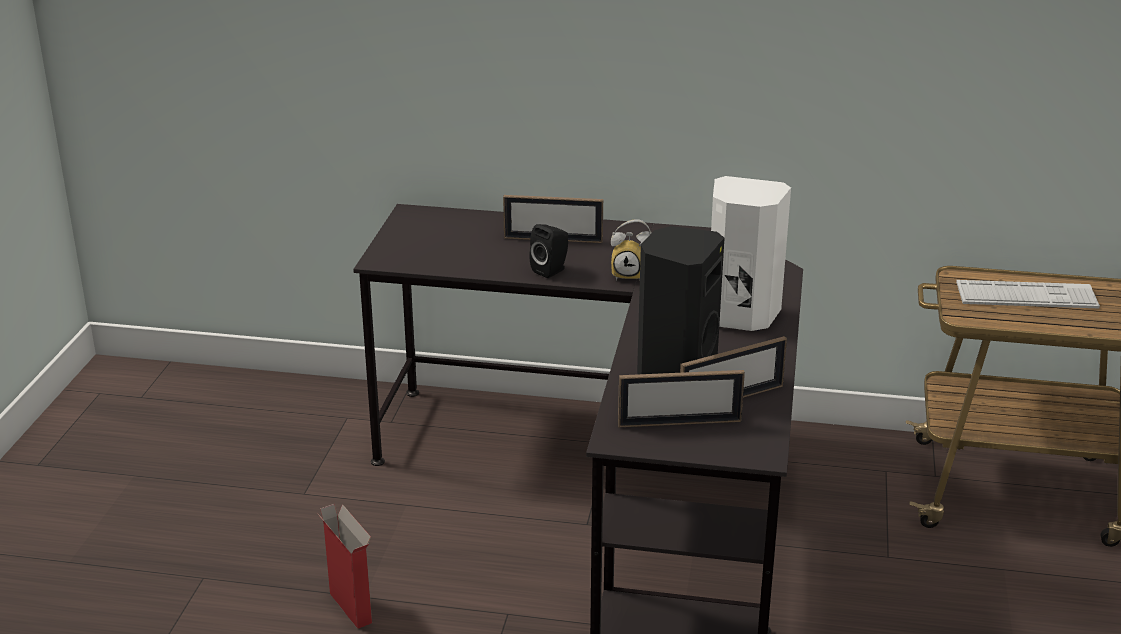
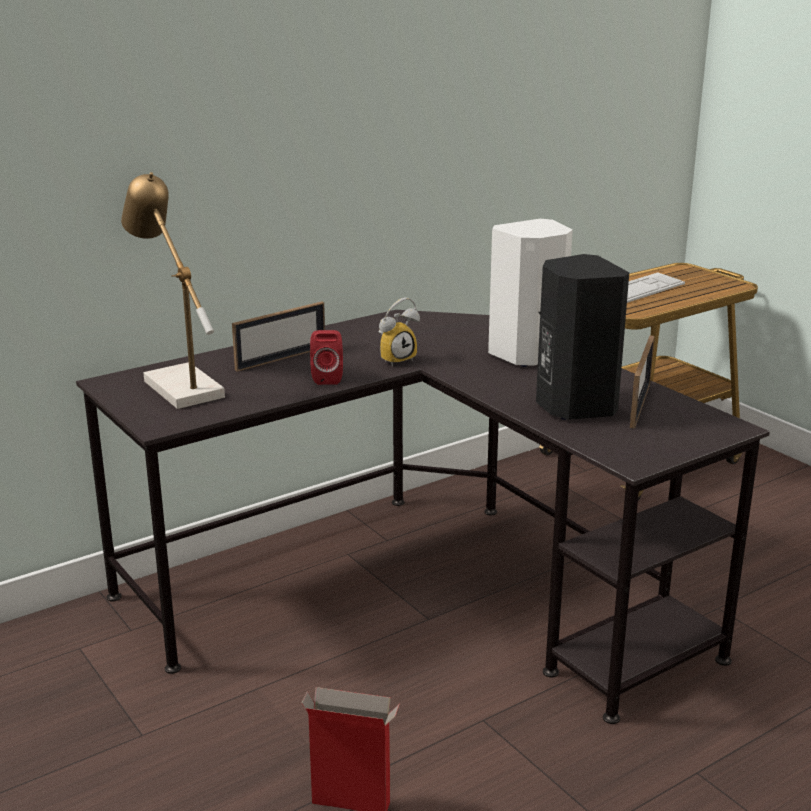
camera: 45 degrees left, 5 degrees down
black speaker [529,224,568,278] -> red speaker [310,330,343,385]
picture frame [618,370,745,427] -> none
none -> table lamp [121,172,225,409]

